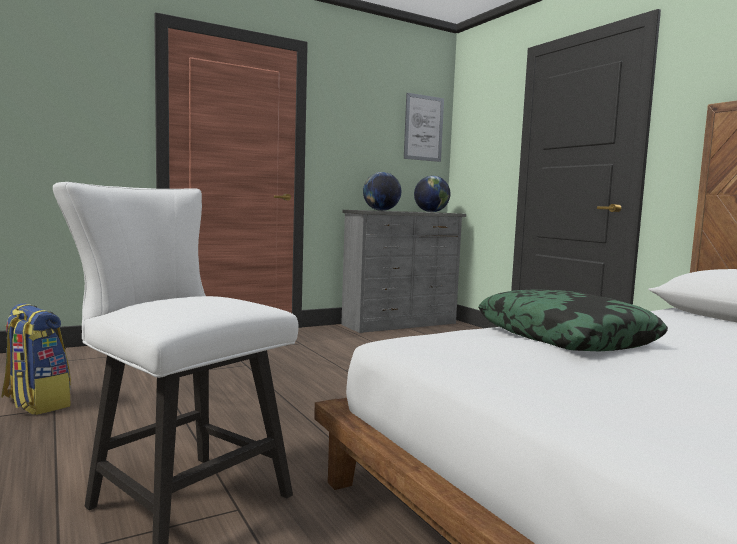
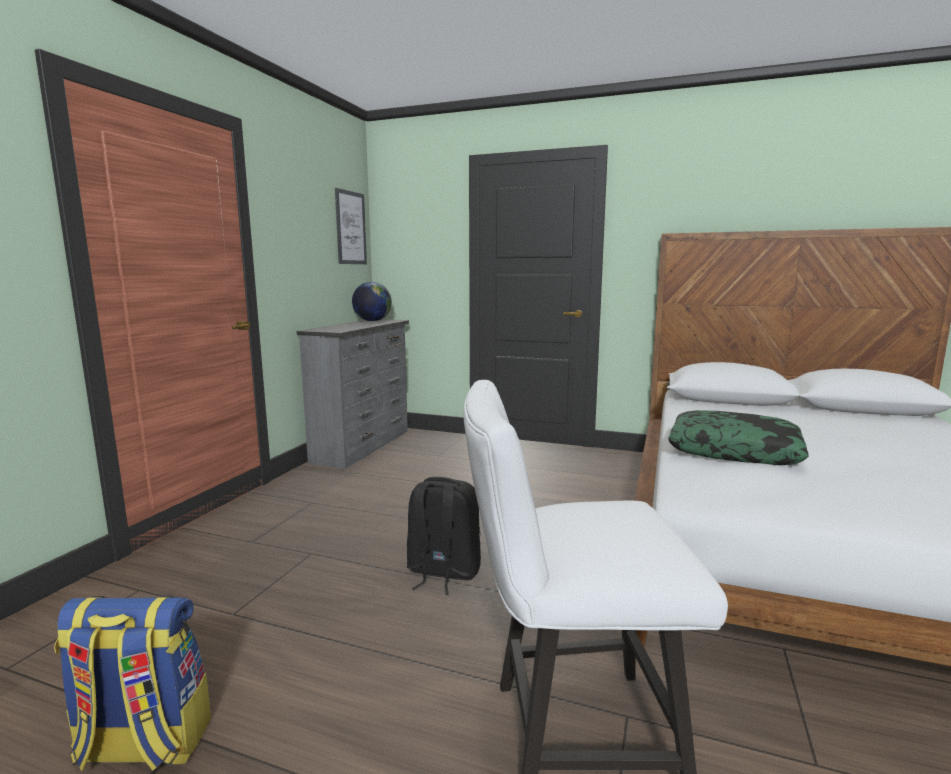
camera: 40 degrees left, 5 degrees up
globe [363,172,401,211] -> none
none -> black backpack [407,477,481,595]

